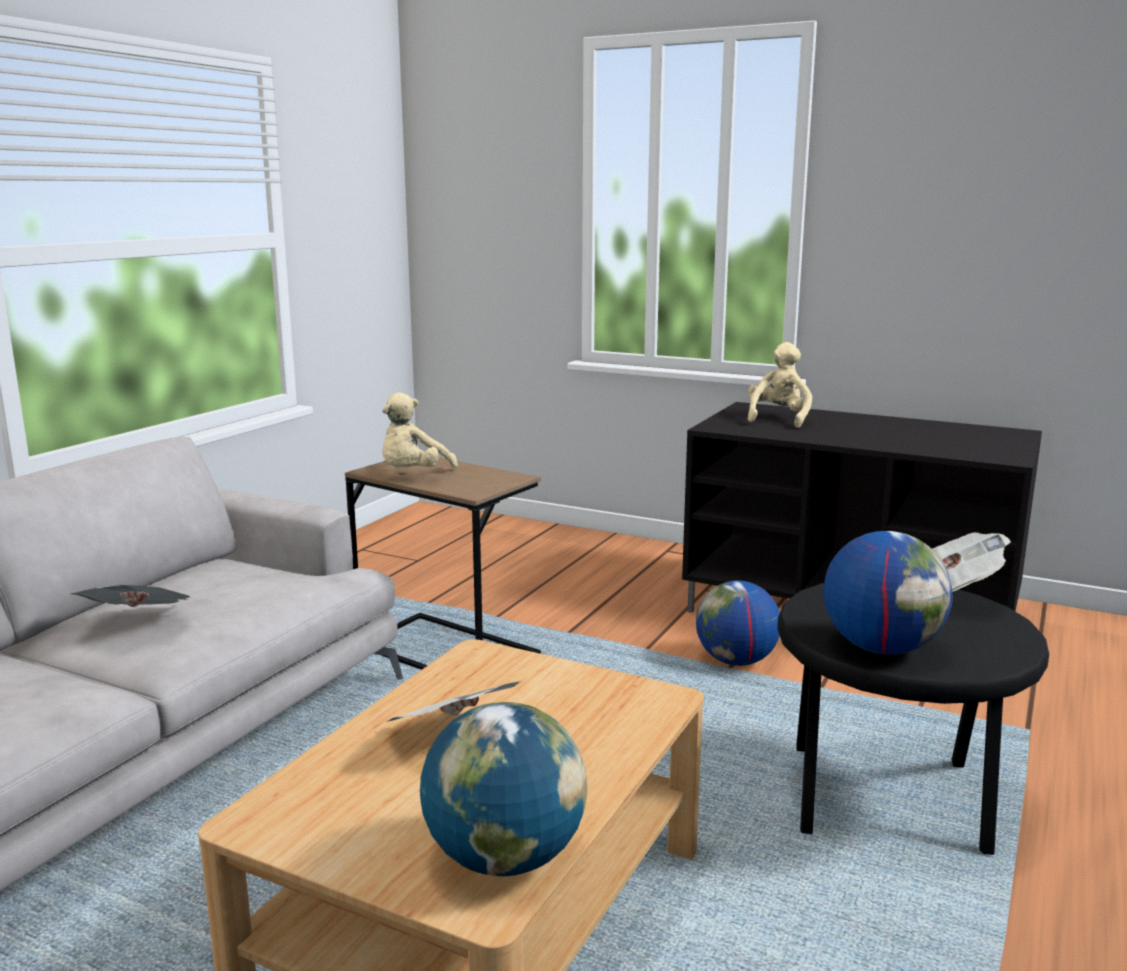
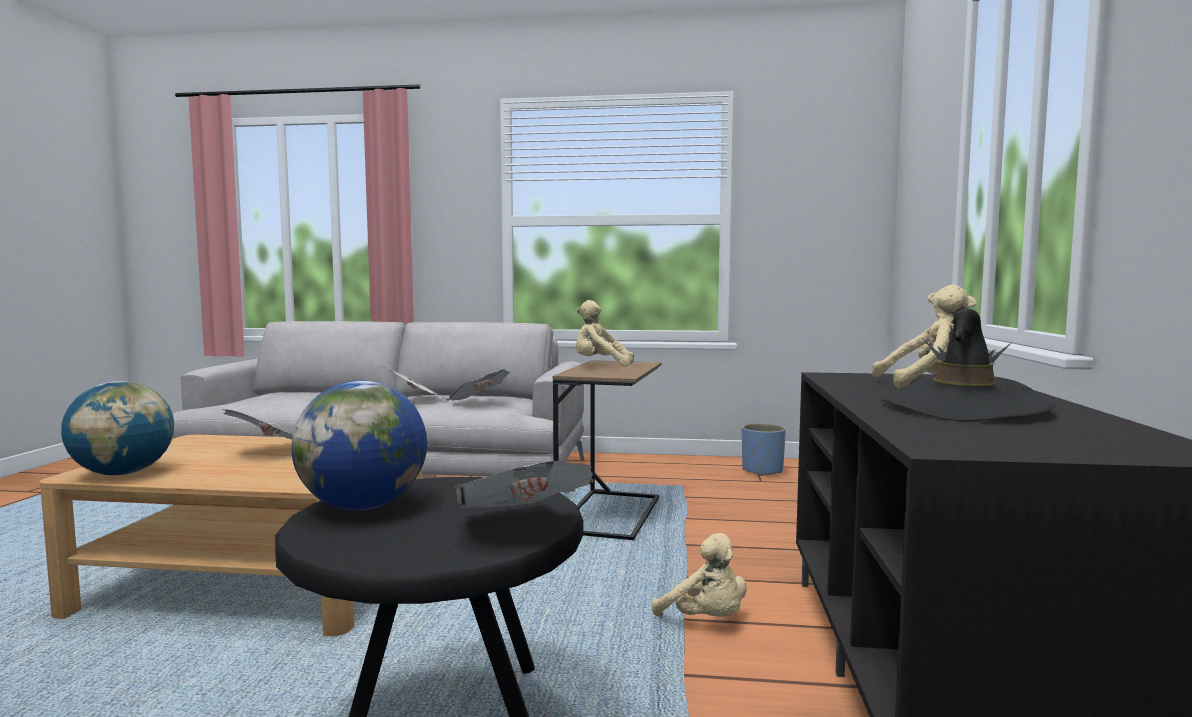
camera: 70 degrees right, 10 degrees down
globe [696,580,780,666] -> beige plush toy [652,533,747,617]
none -> newspaper [447,369,510,401]
none -> blue planter [742,423,786,476]
none -> black hat [881,309,1057,421]

